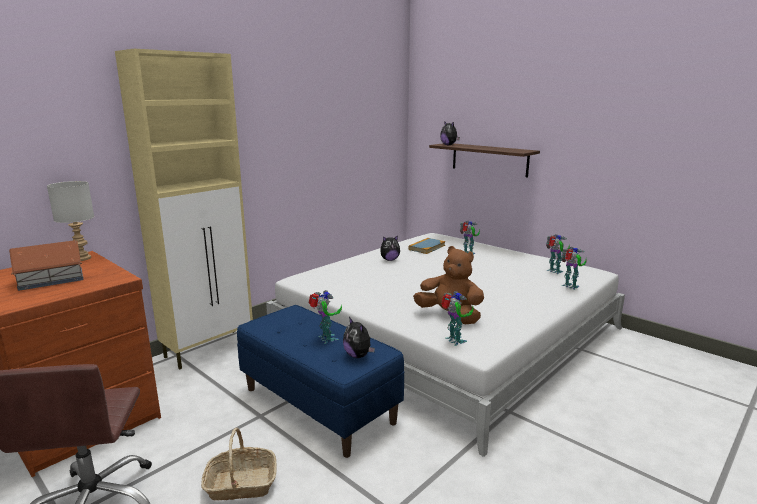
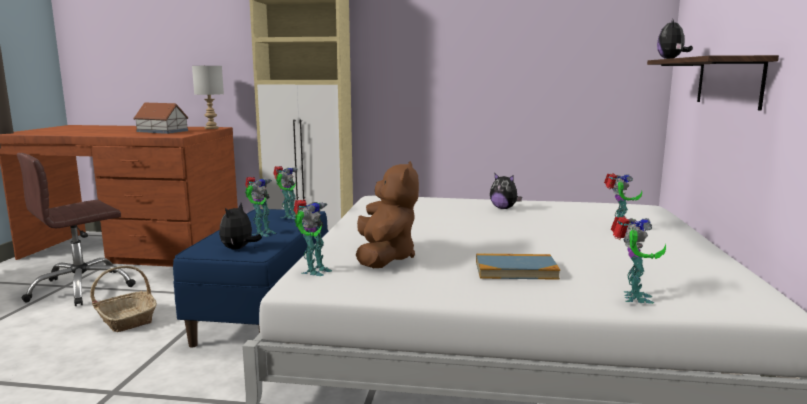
camera: 55 degrees right, 5 degrees down
book [408,238,445,254] -> book moved to [476,253,560,280]
toy robot [546,234,570,274] -> toy robot moved to [273,166,297,219]

